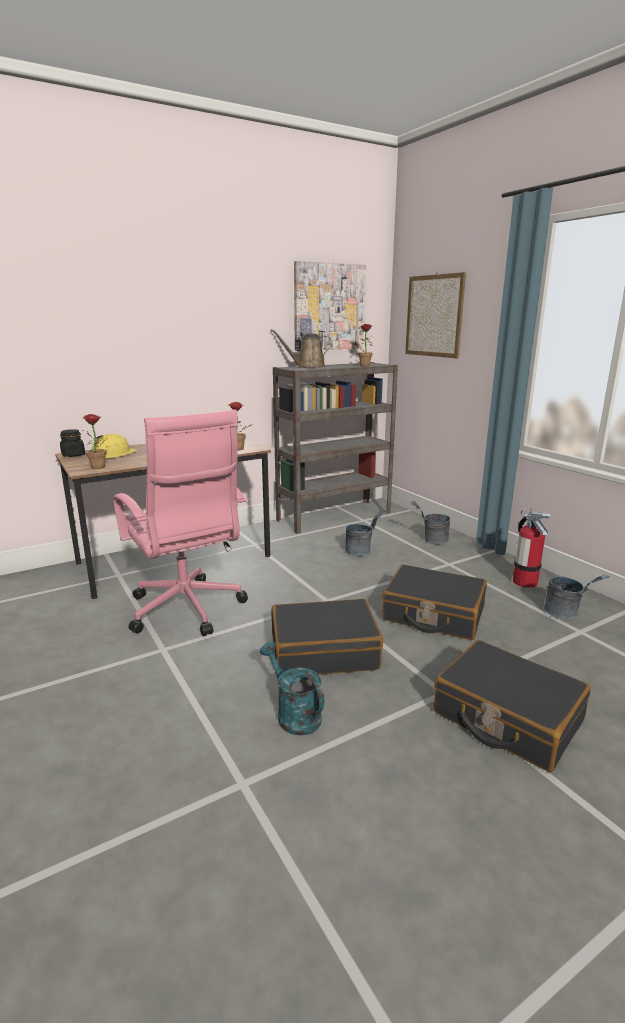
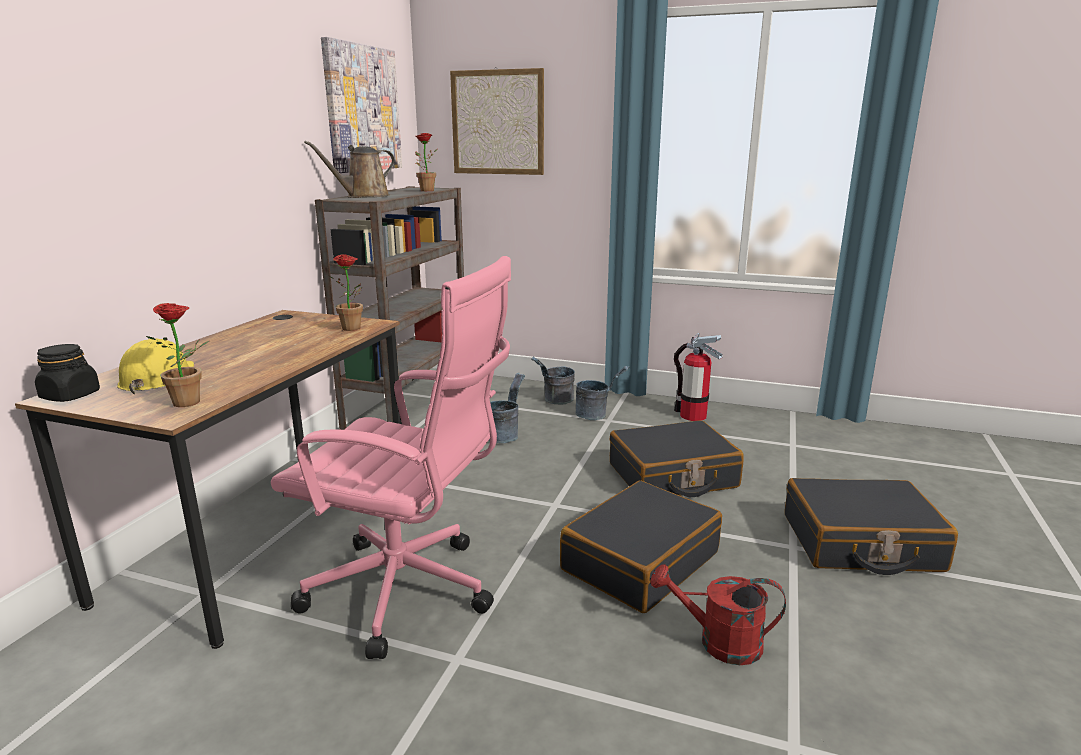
camera: 40 degrees left, 0 degrees up
turquoise watering can [260,642,325,736] -> red watering can [651,564,786,665]
grey bucket [544,574,610,620] -> grey bucket moved to [575,366,630,420]

